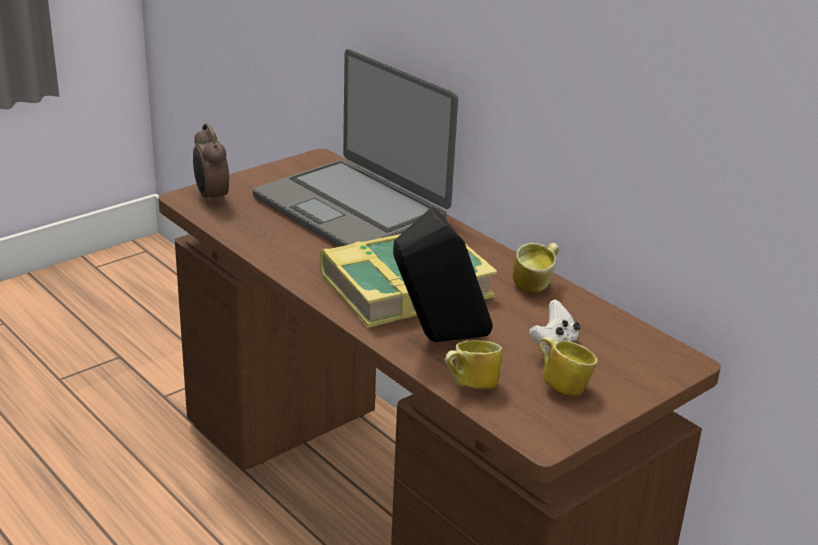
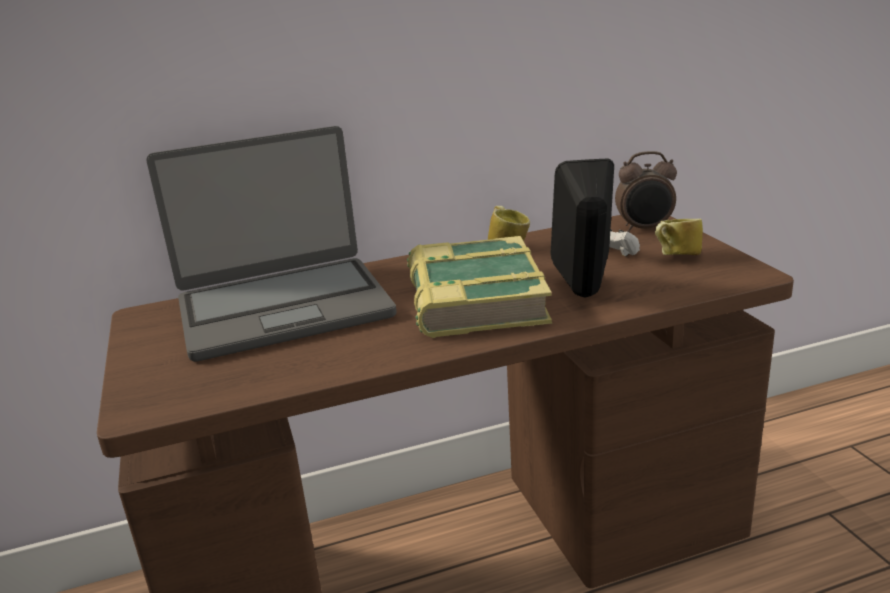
camera: 65 degrees left, 5 degrees down
alarm clock [193,123,229,206] -> alarm clock moved to [615,151,677,232]
mug [444,340,502,389] -> none

